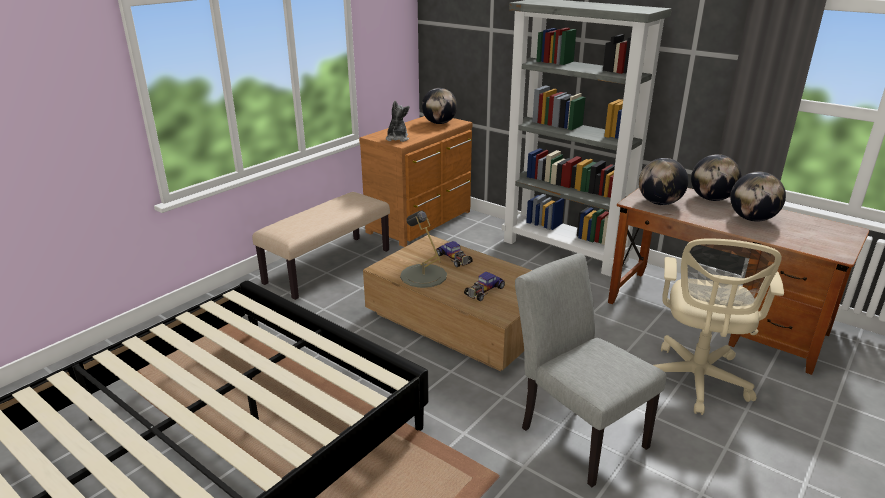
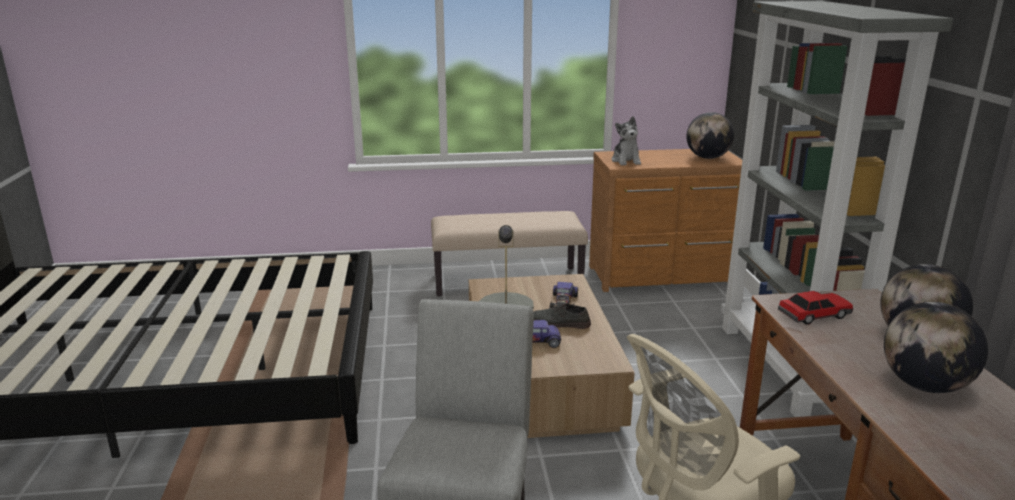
camera: 45 degrees right, 5 degrees down
plush toy [386,101,409,142] -> plush toy turned 120 degrees clockwise [612,116,641,166]
globe [639,158,688,205] -> toy car [778,291,853,325]
none -> grey shoe [534,303,591,329]

